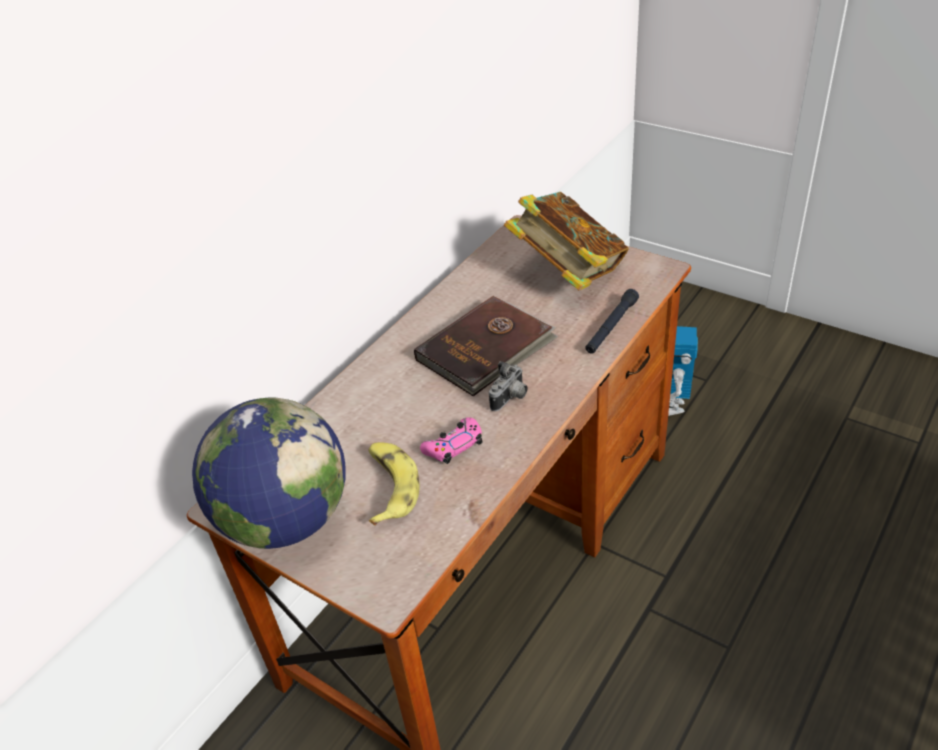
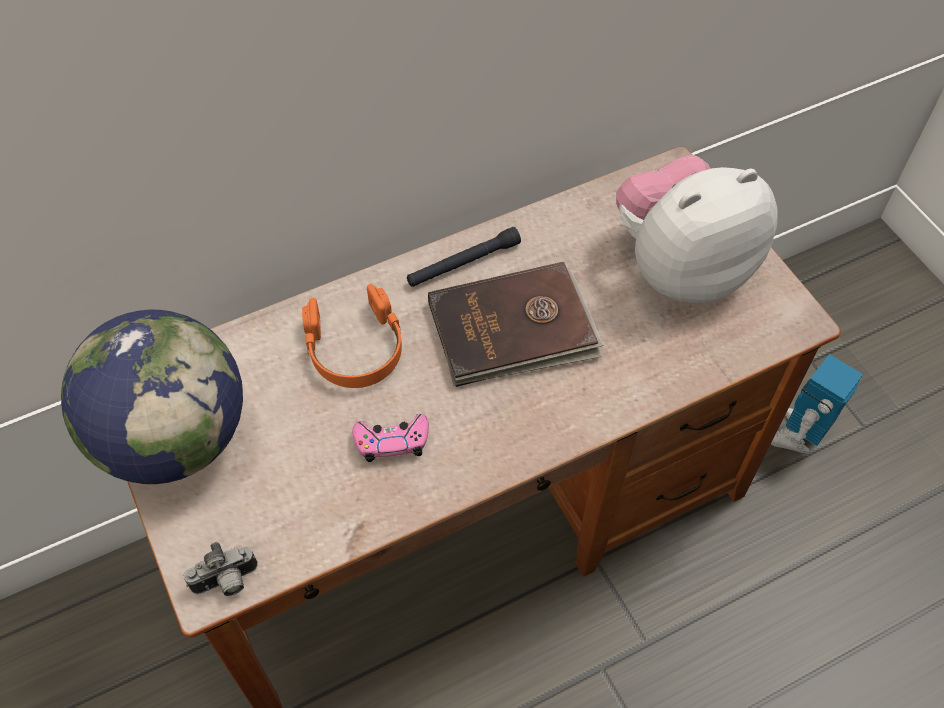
camera: 25 degrees right, 15 degrees up
banana [368,442,420,525] -> none
camera [489,361,528,411] -> camera moved to [184,542,258,596]
book [504,192,629,290] -> plush toy [616,155,778,303]
black flashlight [585,289,639,354] -> black flashlight moved to [407,227,521,287]
none -> orange headphones [302,284,402,388]

